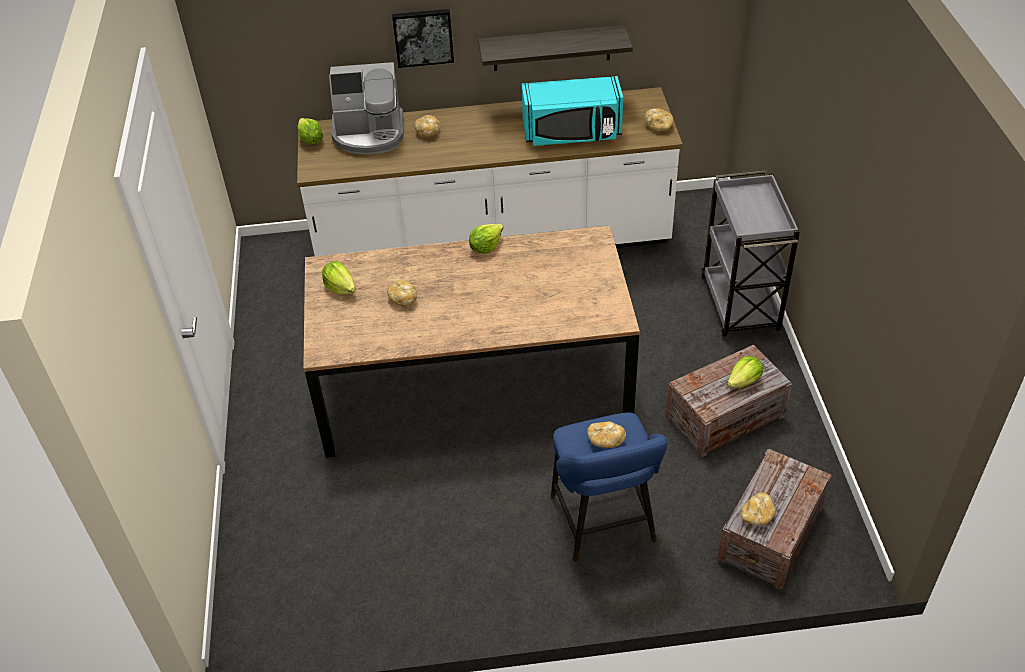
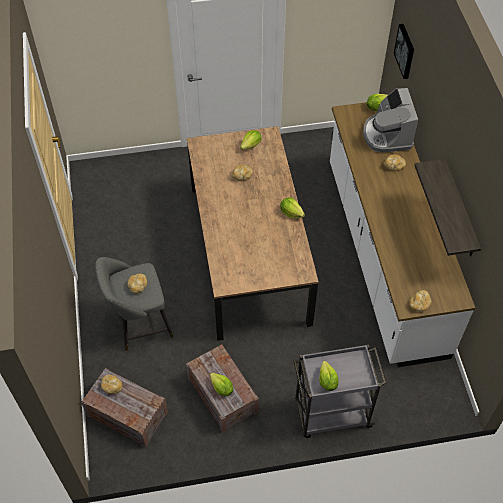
camera: 85 degrees right, 10 degrees up
picture [392,9,454,68] -> picture moved to [394,24,414,79]
turquoise microwave [521,76,623,146] -> none
blue stool [551,412,667,562] -> grey stool [95,257,173,351]
none -> lettuce [319,361,339,391]

